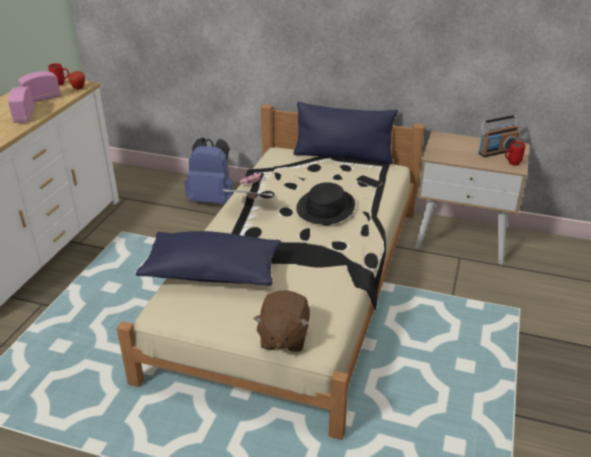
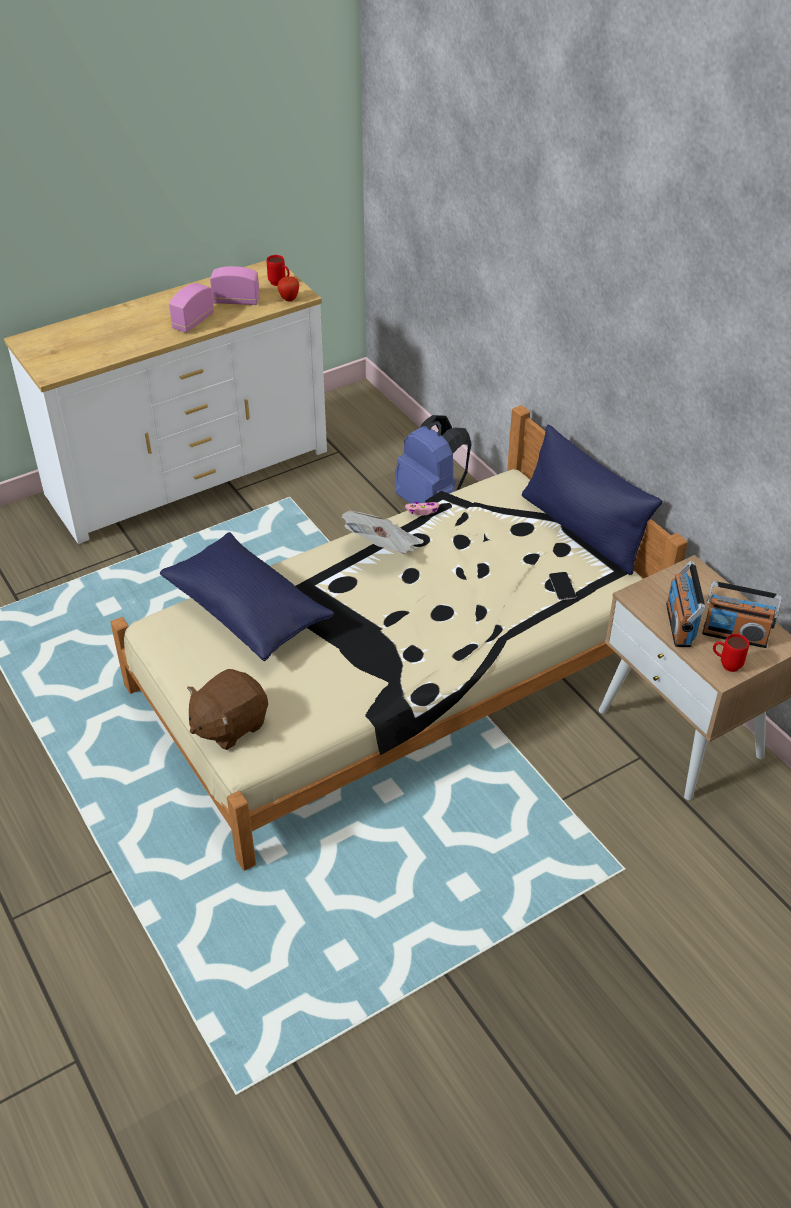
camera: 40 degrees right, 10 degrees up
black hat [296,182,355,224] -> none
none -> radio [666,561,706,647]

